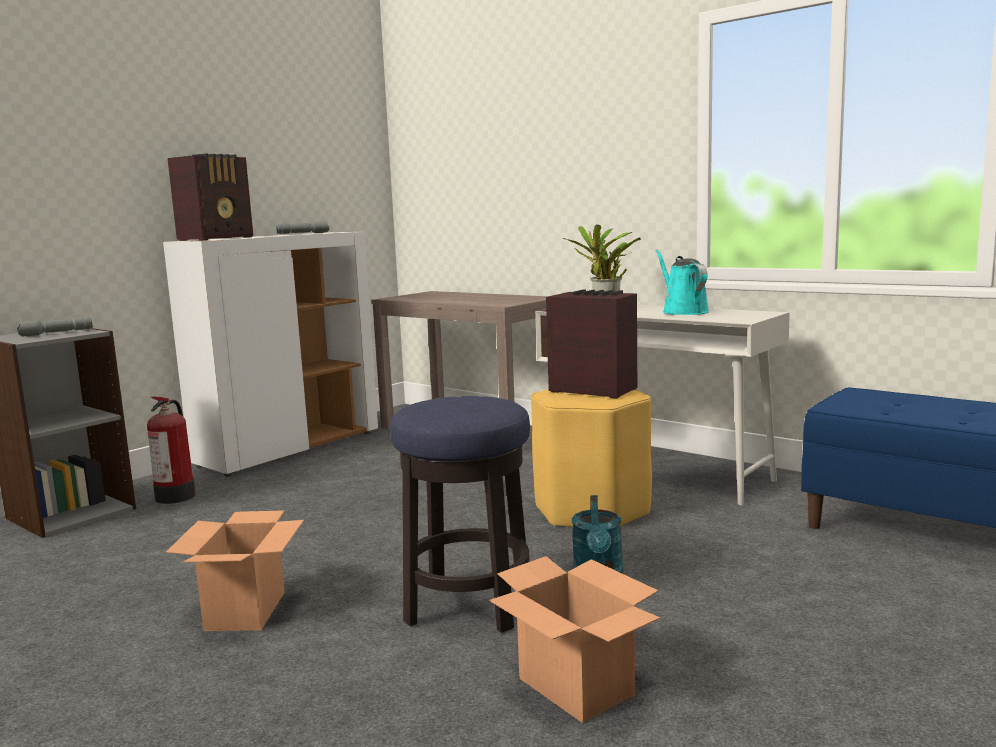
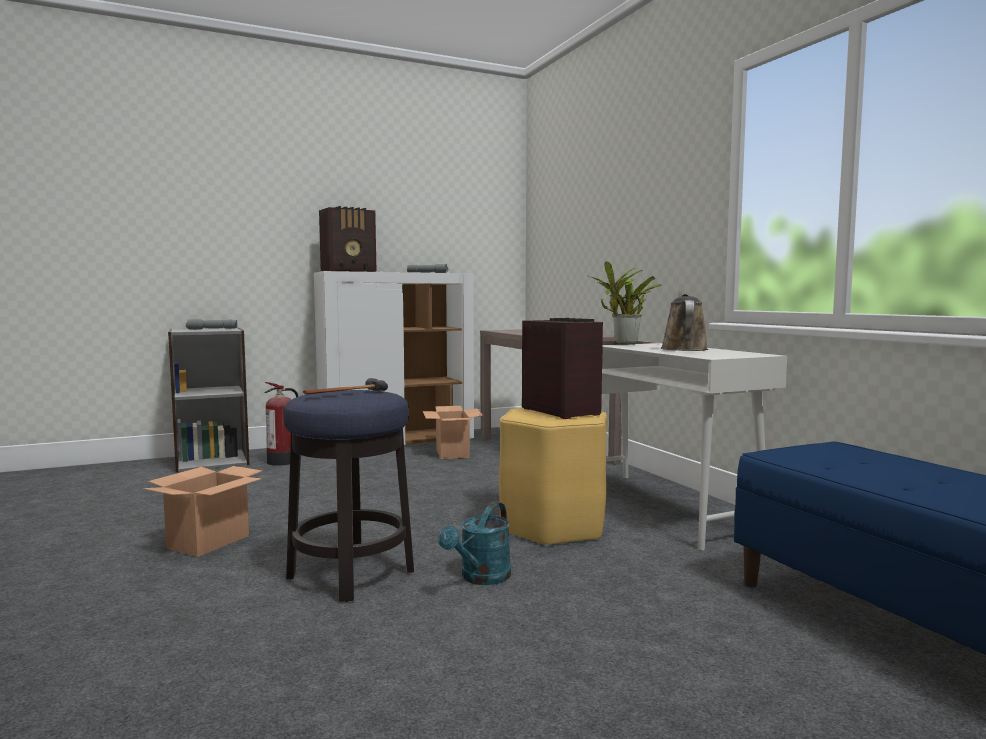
camera: 25 degrees right, 5 degrees down
cardboard box [489,556,660,723] -> cardboard box moved to [423,406,484,459]
turquoise watering can [656,250,709,315] -> brown watering can [660,290,709,351]
none -> hammer [303,378,388,395]

